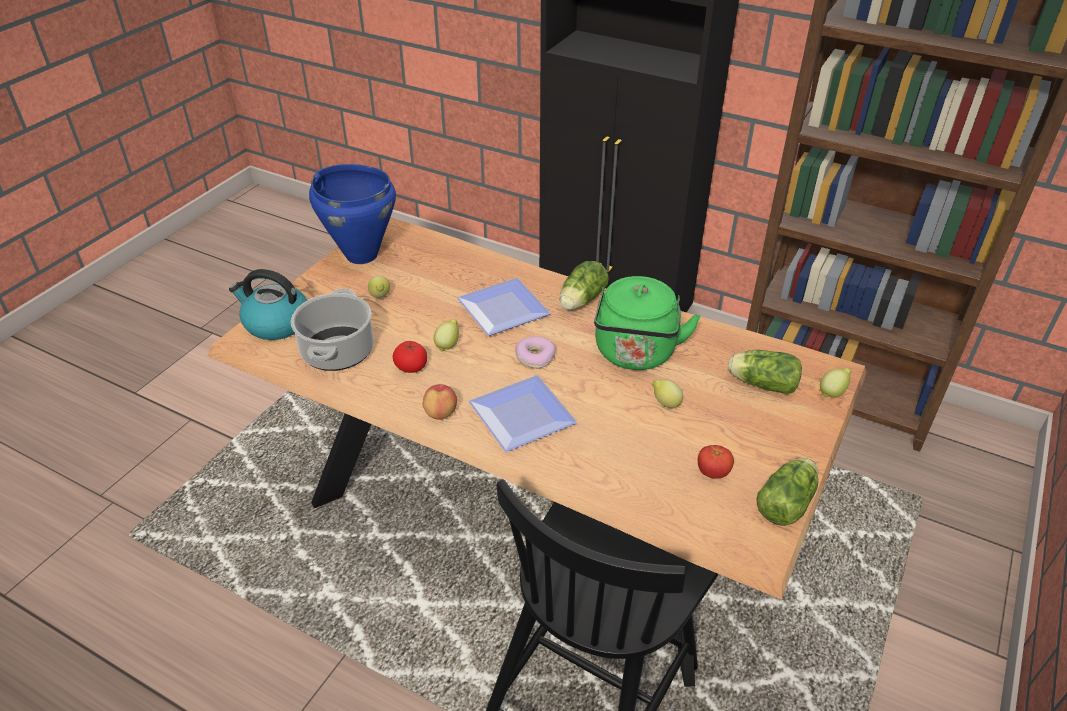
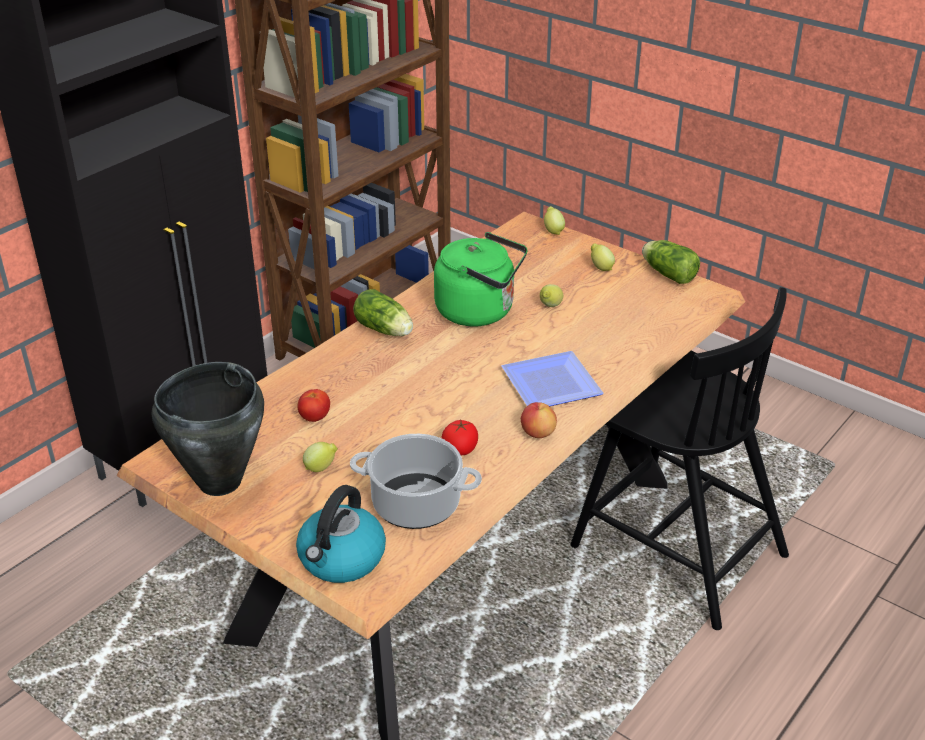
camera: 80 degrees left, 5 degrees down
blue cooking pot [309,164,396,264] -> black cooking pot [152,362,264,496]
lemon [434,319,459,352] -> lemon moved to [591,243,615,271]
plate [457,278,551,336] -> none
donut [515,336,556,369] -> none
tomato [698,445,734,479] -> tomato moved to [297,389,330,422]
lettuce [728,350,802,394] -> none

